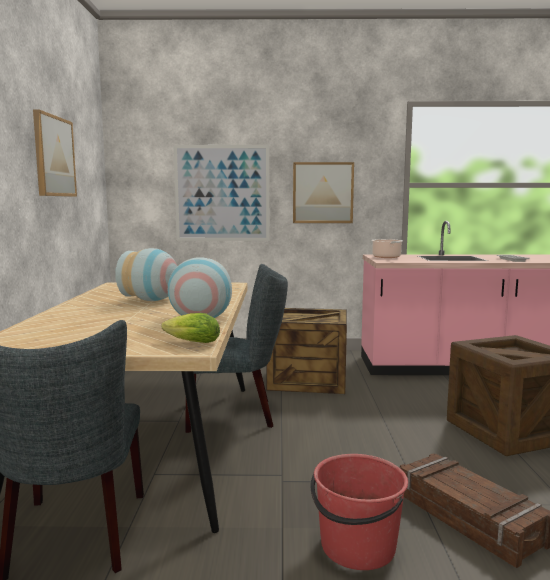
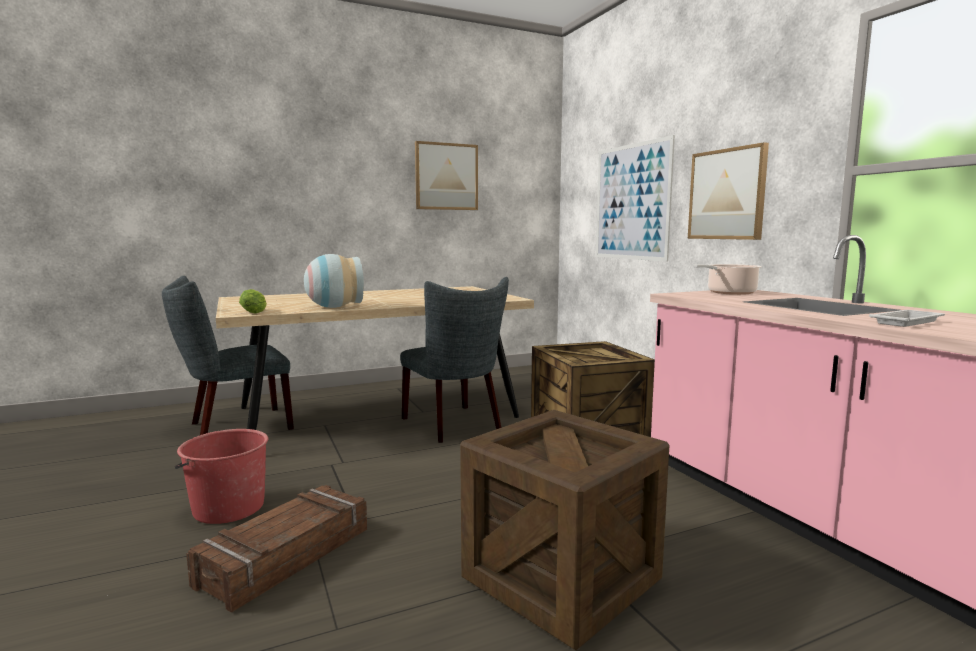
camera: 65 degrees right, 0 degrees up
vase [115,248,177,301] -> none

